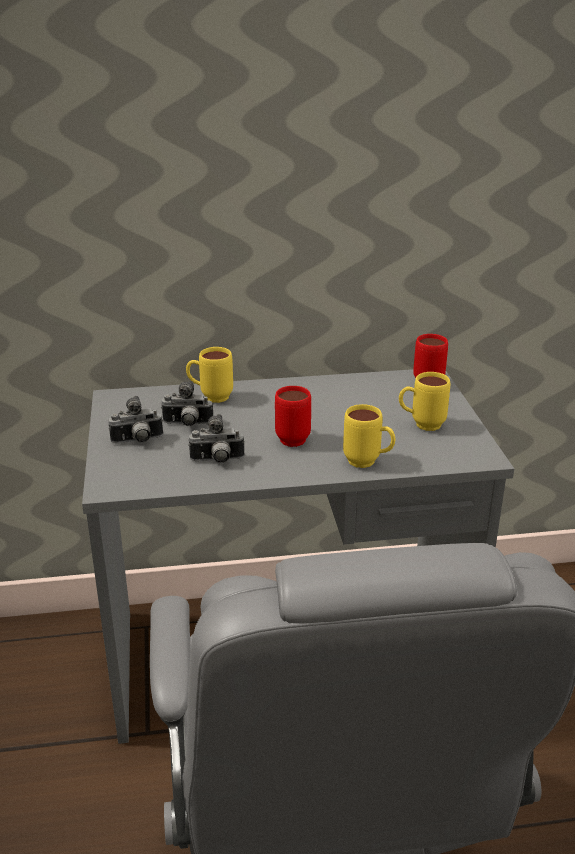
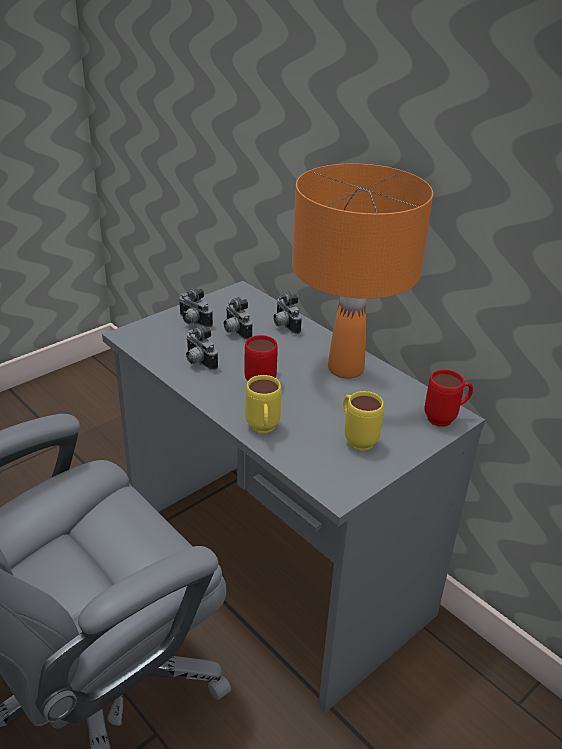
camera: 55 degrees right, 5 degrees up
yellow mug [186,347,233,403] -> camera [273,292,302,334]
none -> orange table lamp [292,163,433,378]

